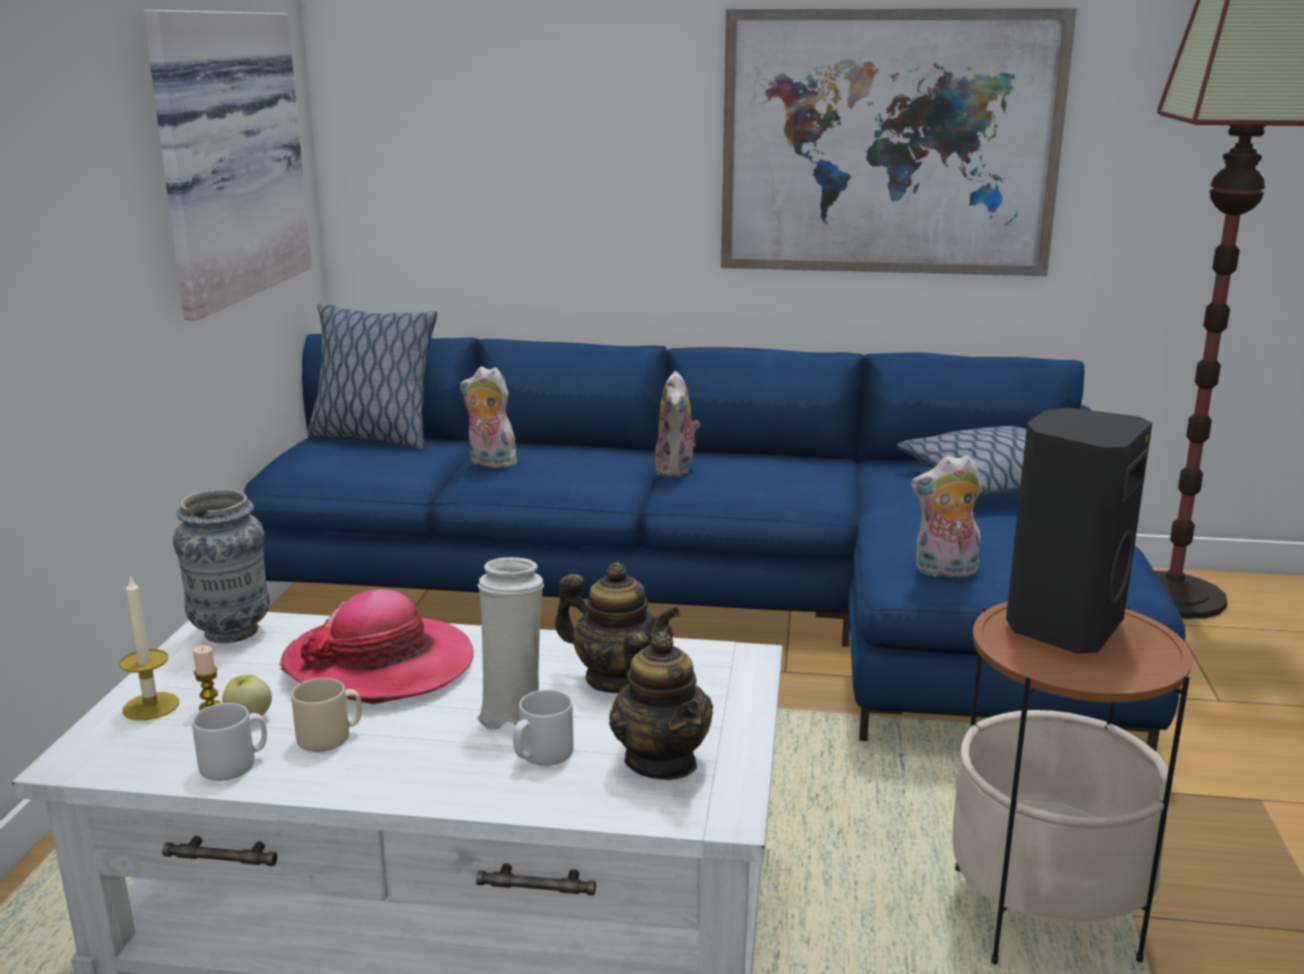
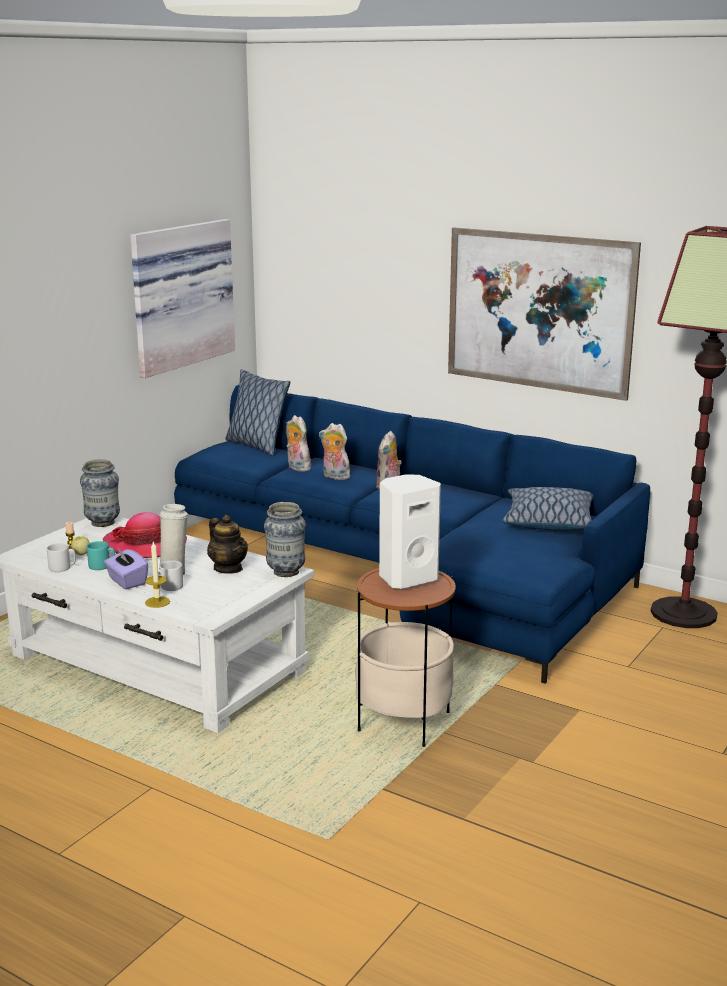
camera: 25 degrees right, 0 degrees up
candle [119,575,179,720] -> candle moved to [145,541,170,608]
beige mug [291,678,362,752] -> turquoise mug [87,541,115,570]
teapot [609,631,713,780] -> none
plush toy [911,455,982,577] -> plush toy moved to [319,423,353,480]
black speaker [1006,408,1152,654] -> white speaker [379,474,441,589]
none -> purple tissue box [104,548,148,589]
none -> vase [264,502,306,577]

